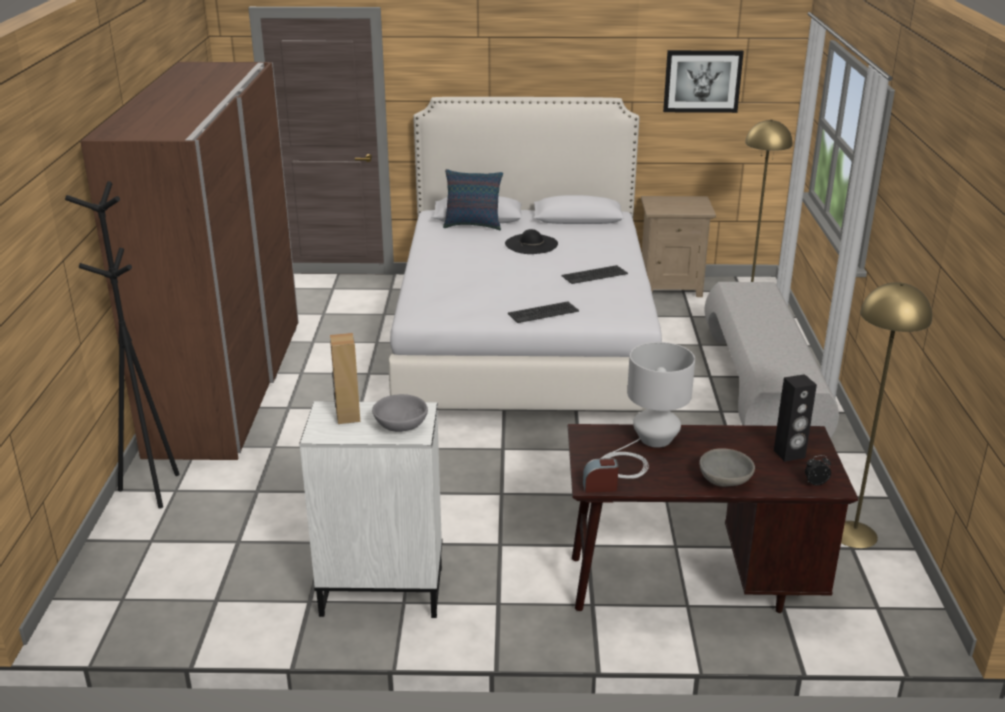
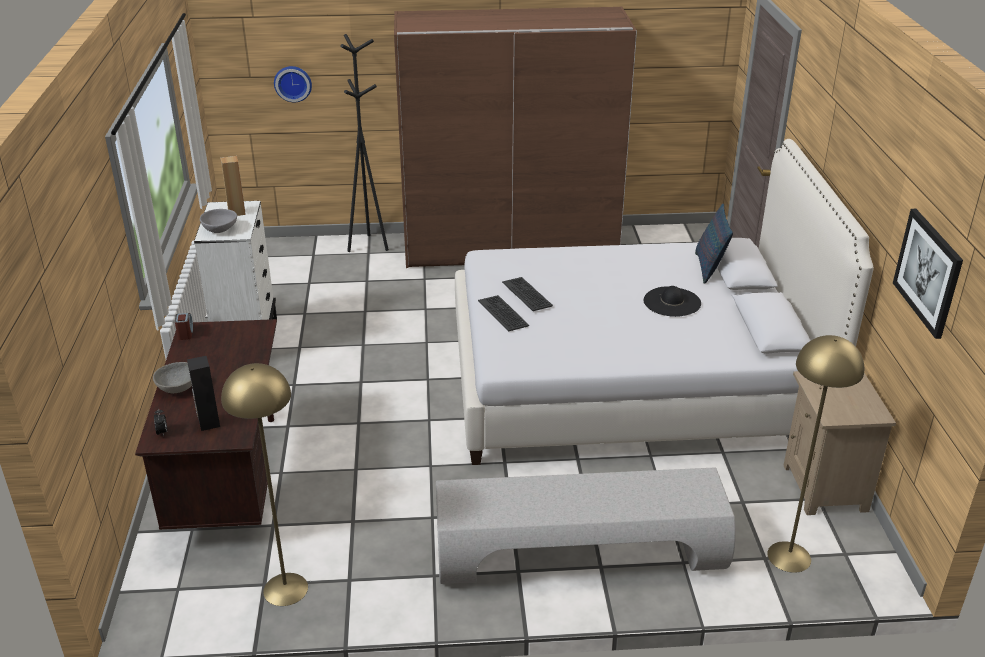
camera: 85 degrees right, 5 degrees up
keyboard [562,265,628,284] -> keyboard moved to [502,277,553,311]
grey table lamp [600,342,695,479] -> none
none -> wall clock [274,66,312,102]

